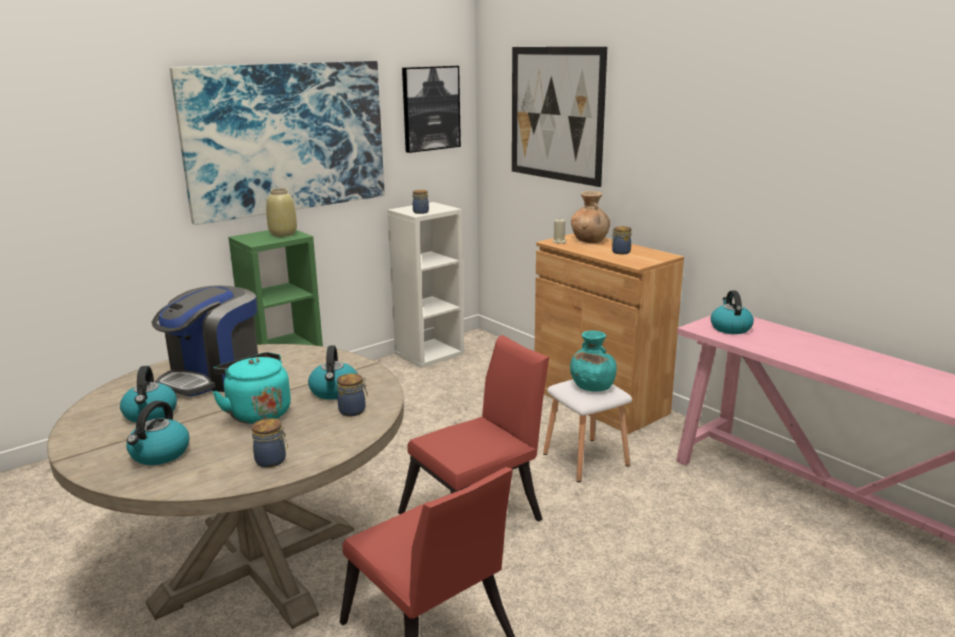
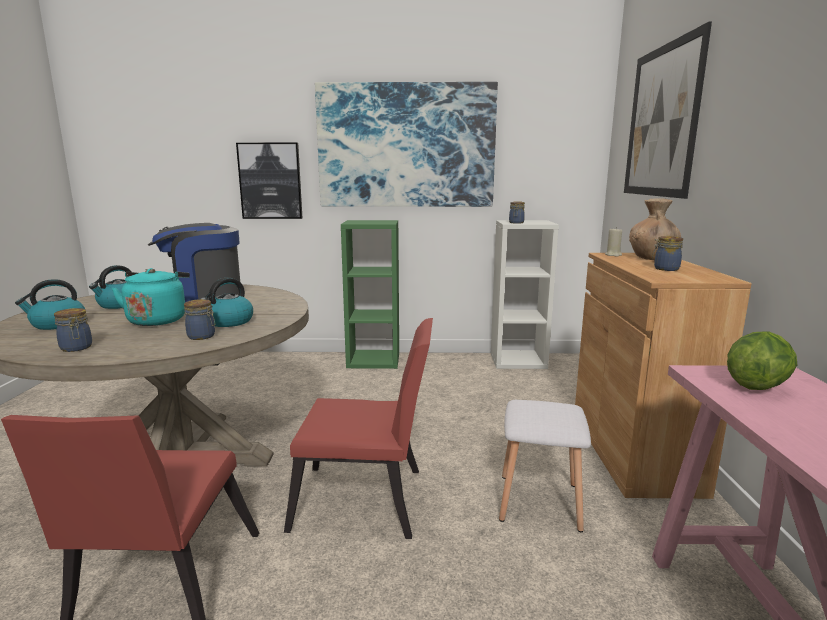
camera: 40 degrees right, 5 degrees down
beige vase [266,188,297,237] -> none
picture [402,66,461,153] -> picture moved to [236,143,302,219]
turquoise vase [570,331,617,392] -> none
kettle [711,290,754,334] -> lettuce [727,331,797,390]

